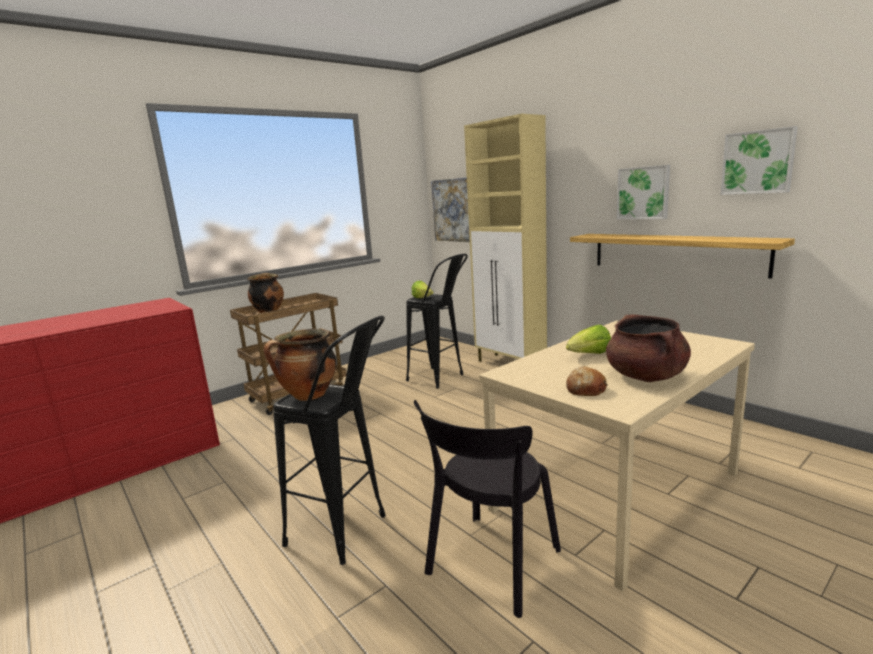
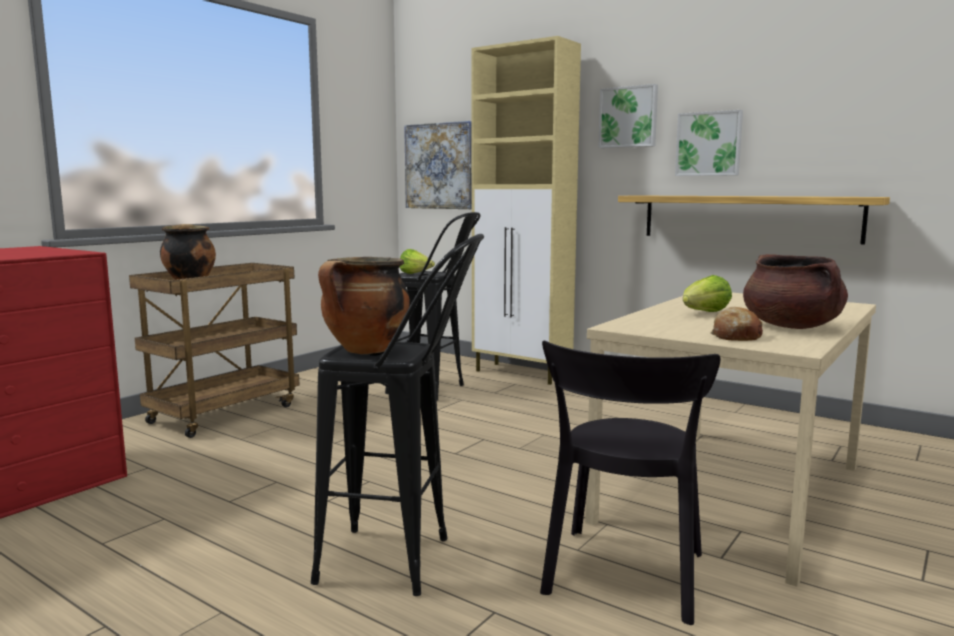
camera: 15 degrees left, 5 degrees down
picture [720,126,798,195] -> picture moved to [598,84,658,148]

